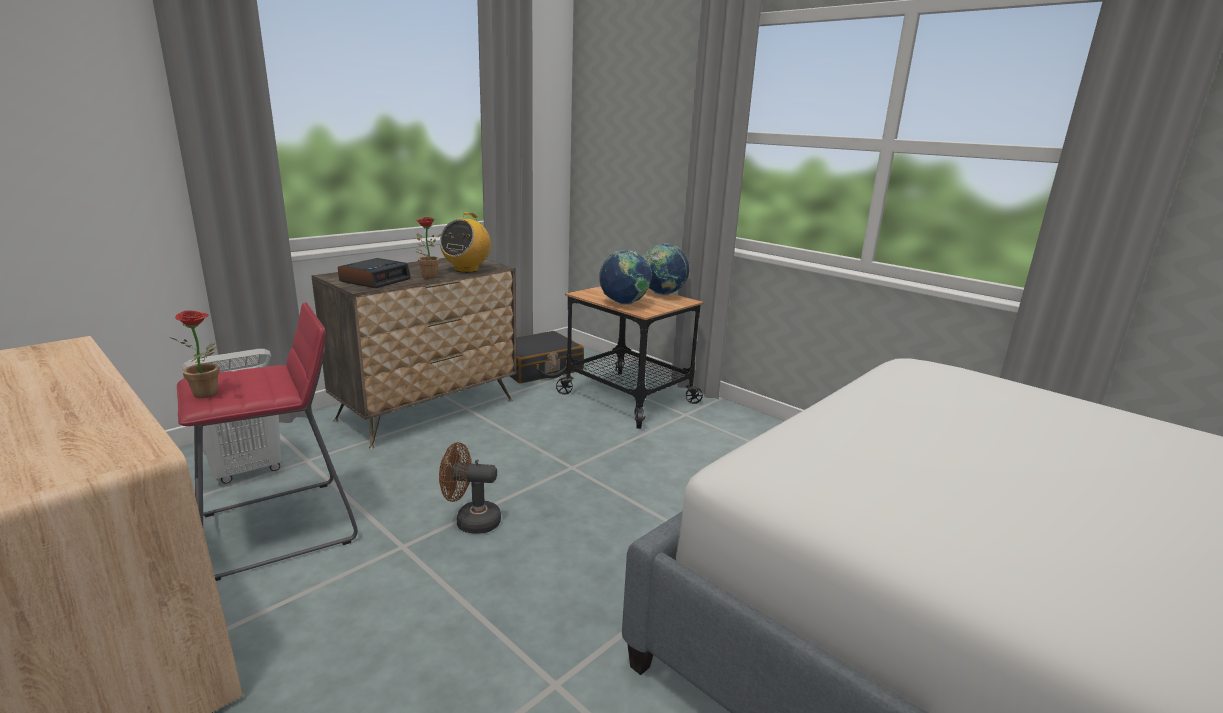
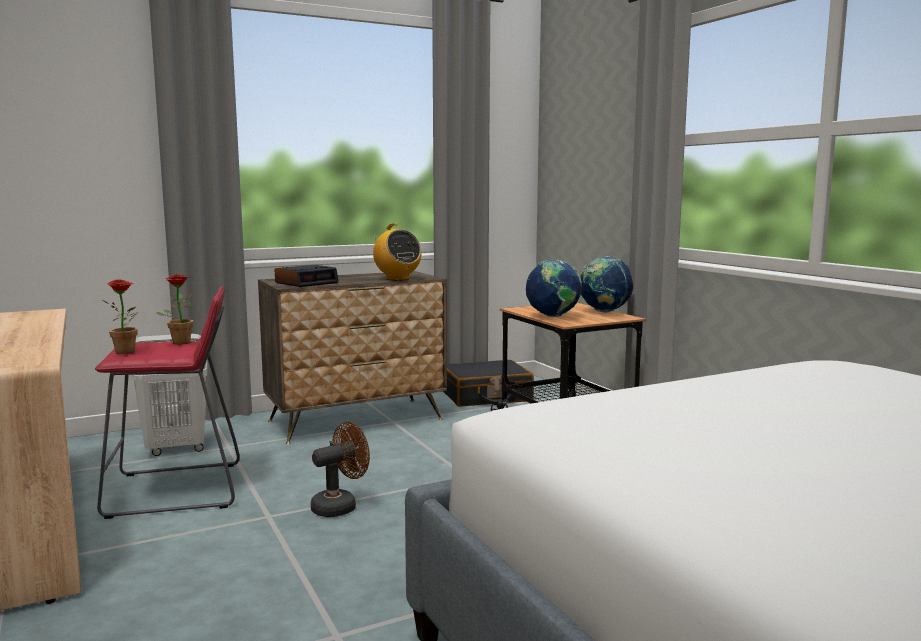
camera: 20 degrees right, 10 degrees down
potted plant [416,217,441,279] -> potted plant moved to [156,275,193,345]
brown fan [439,442,501,534] -> brown fan turned 120 degrees clockwise [311,422,370,517]
radio [440,212,491,273] -> radio turned 75 degrees counterclockwise [373,223,422,281]

